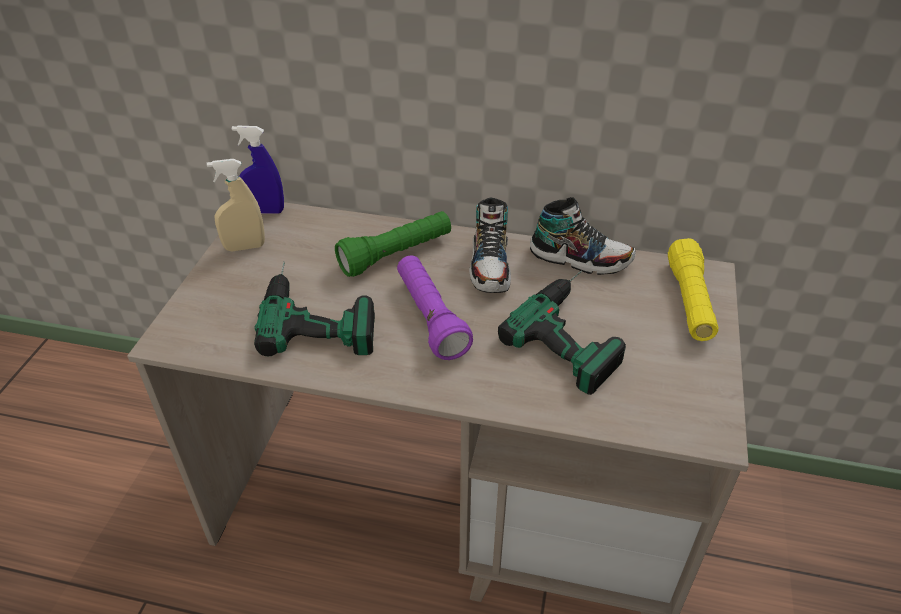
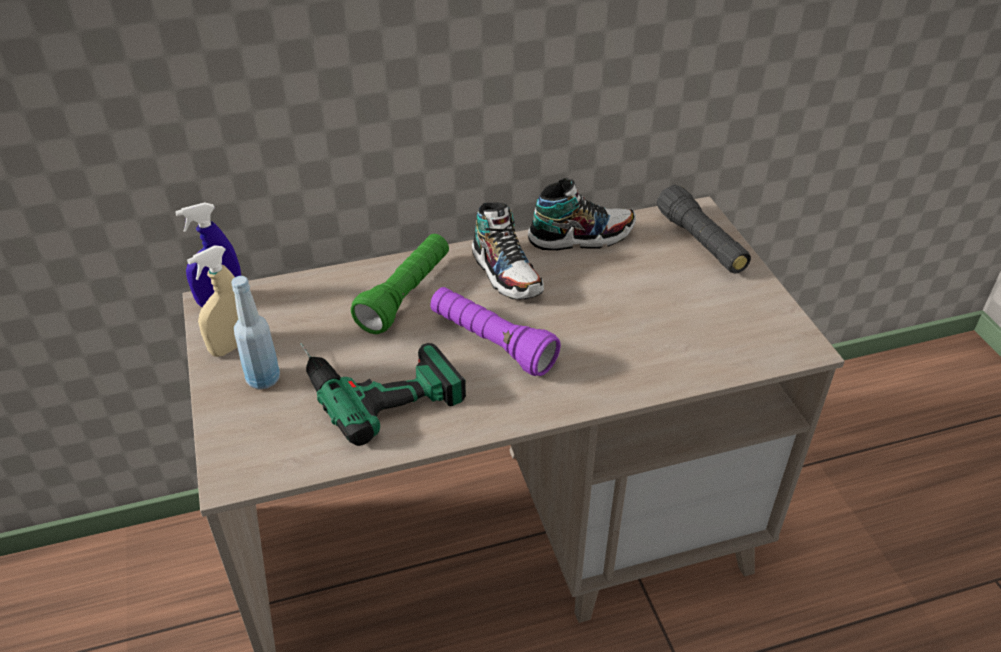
camera: 30 degrees left, 0 degrees up
power drill [498,270,626,395] -> none
yellow flashlight [668,238,719,341] -> black flashlight [657,185,751,273]
none -> blue bottle [231,276,280,389]

